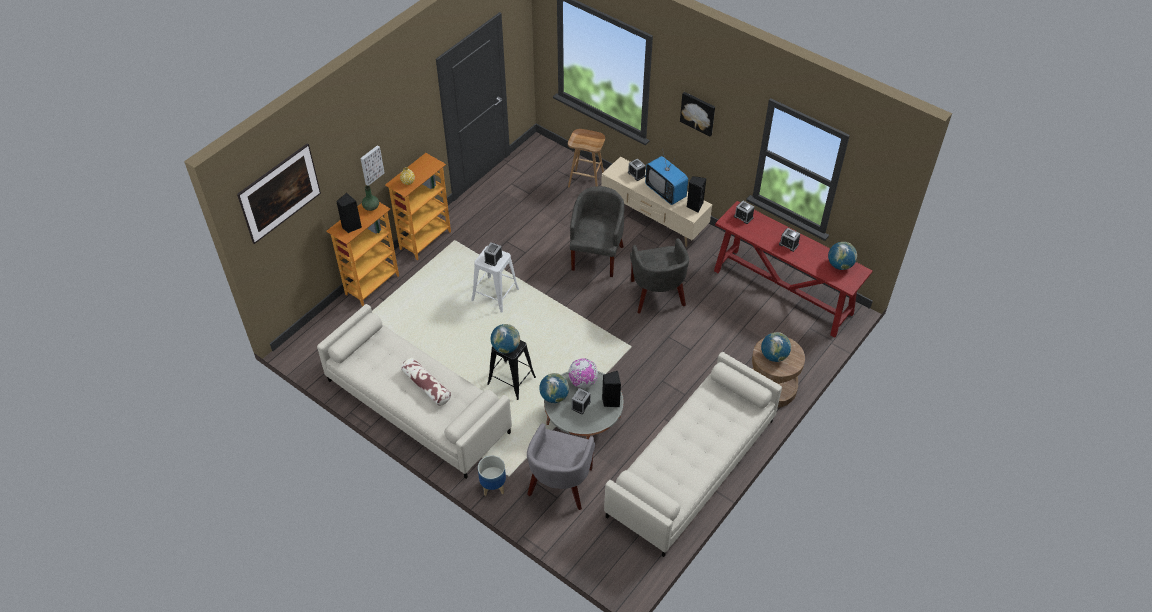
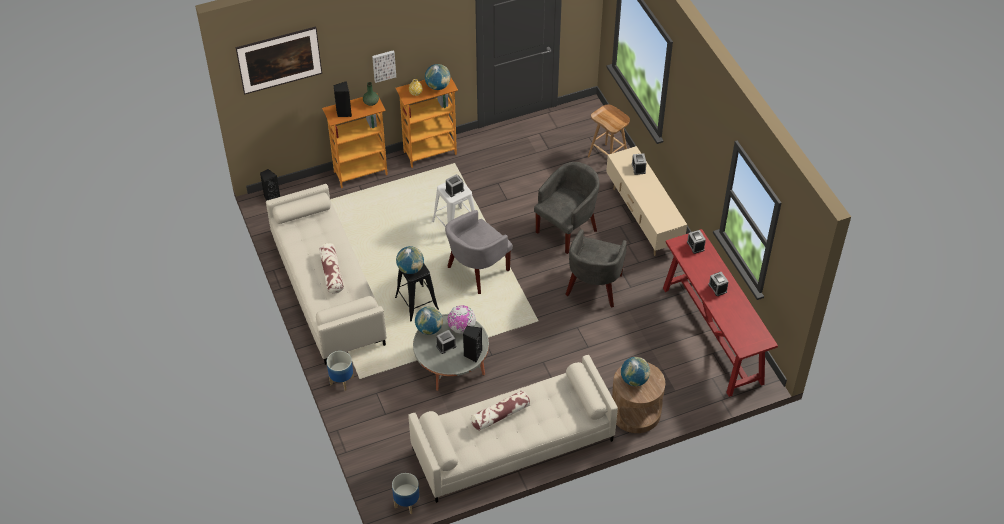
camera: 30 degrees right, 0 degrees up
grey armchair [527,423,595,510] -> grey armchair moved to [445,210,513,294]
television [645,149,688,205] -> none
picture [680,92,715,136] -> none
black speaker [687,176,706,213] -> black speaker moved to [260,169,280,201]
globe [828,242,857,270] -> globe moved to [425,64,451,90]
none -> planter [392,473,420,514]
none -> pillow [471,390,530,431]

